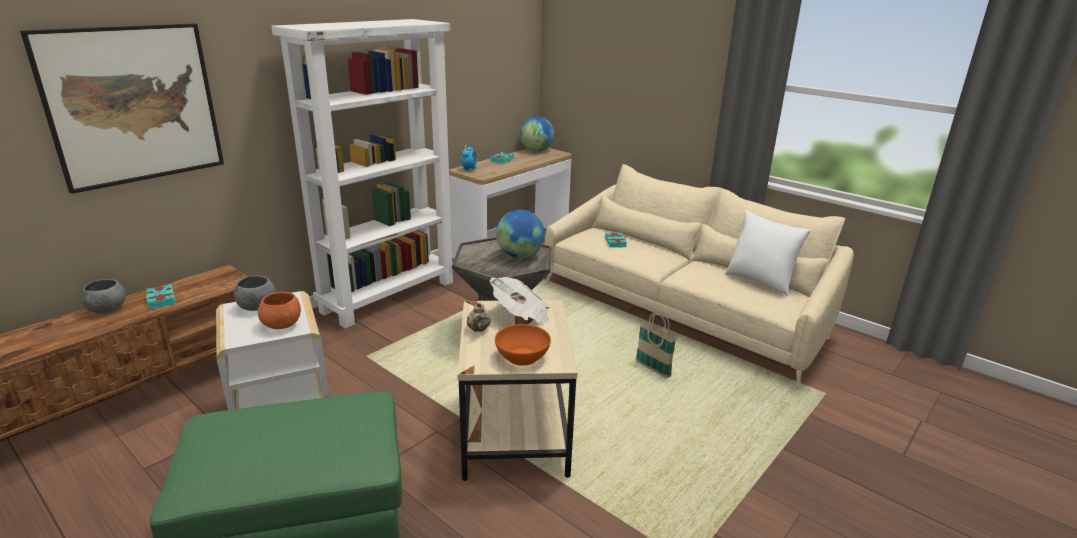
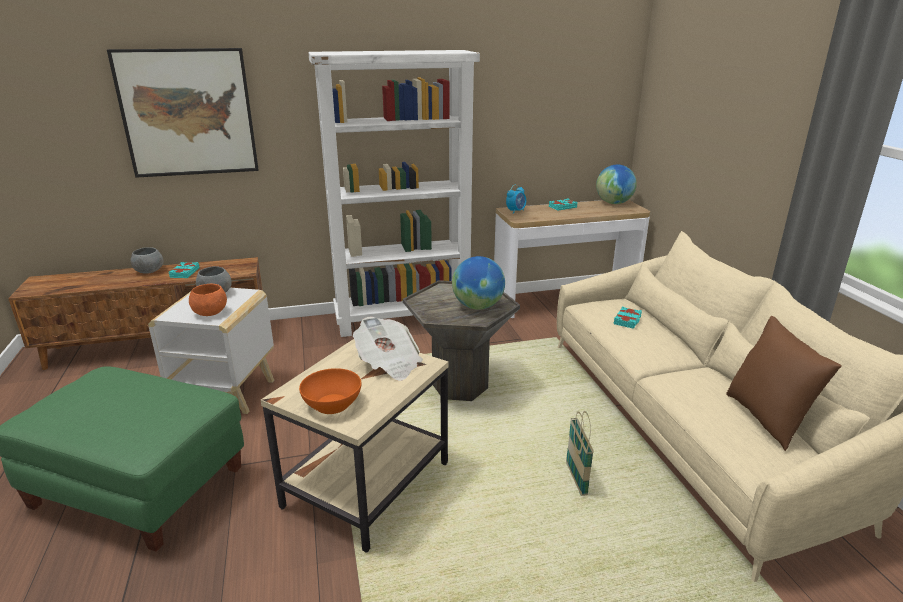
camera: 35 degrees right, 0 degrees up
beige teapot [467,302,491,332] -> none
white pillow [725,210,811,297] -> brown pillow [726,316,842,451]

